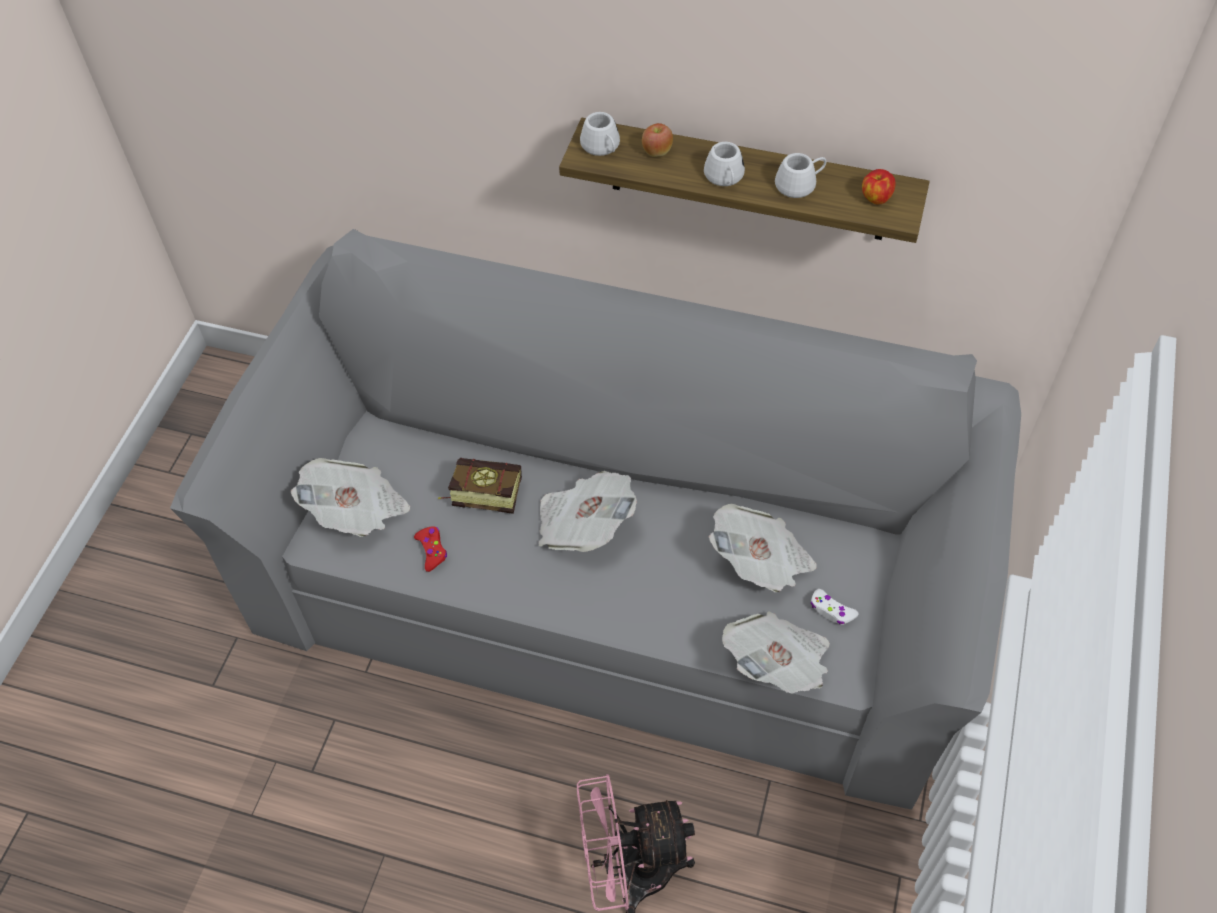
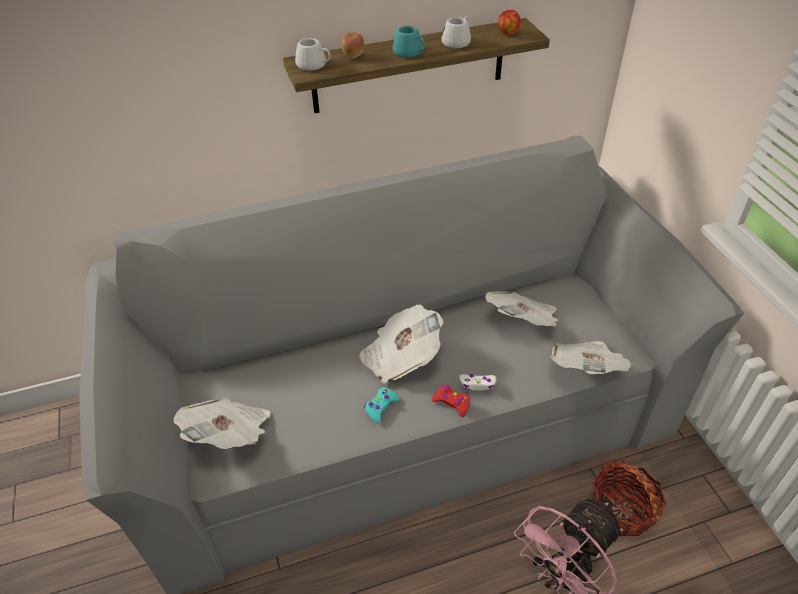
camera: 35 degrees left, 10 degrees down
red game controller [414,527,447,572] -> red game controller moved to [432,384,470,417]
book [438,458,522,514] -> none
white mug [704,142,745,186] -> turquoise mug [393,26,425,58]
white game controller [811,589,859,625] -> white game controller moved to [459,374,496,390]
none -> turquoise game controller [364,387,399,423]
none -> basket [592,460,667,536]

